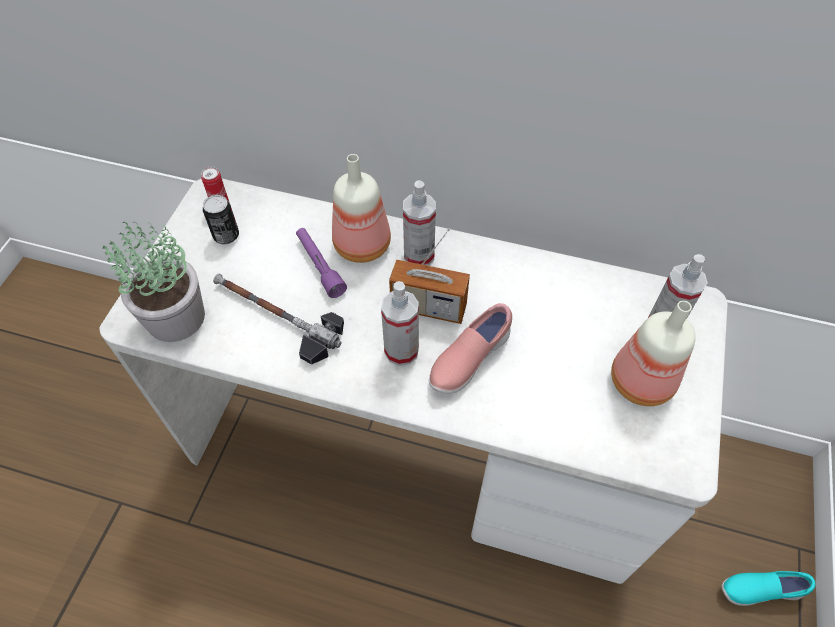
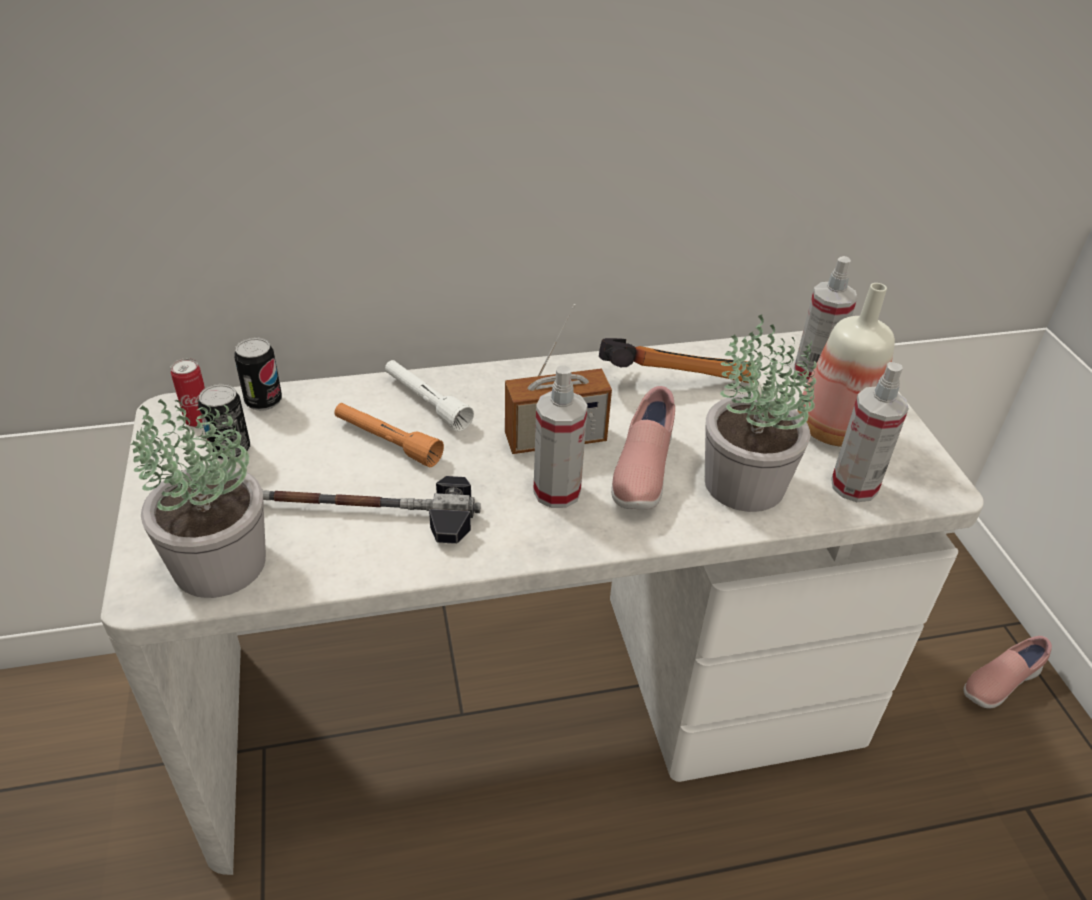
camera: 30 degrees left, 15 degrees down
purple flashlight [296,228,347,298] -> orange flashlight [335,403,444,467]
bottle [332,154,391,263] -> white flashlight [385,360,474,432]
spray bottle [403,180,436,266] -> spray bottle moved to [831,362,909,502]
turquoise shoe [721,571,816,606] -> pink shoe [963,636,1052,709]
none -> can [234,337,282,411]
none -> hammer [599,338,755,383]
none -> potted plant [705,314,817,512]

